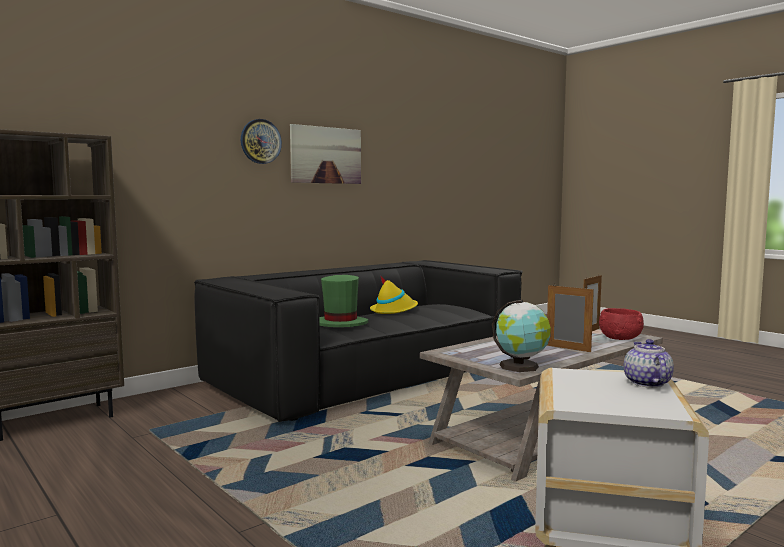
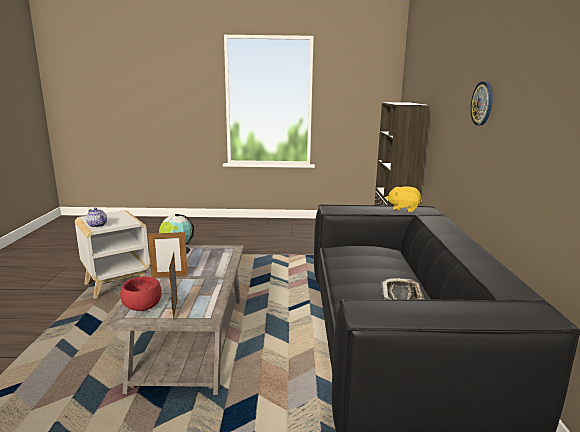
camera: 130 degrees right, 10 degrees up
picture [290,124,361,184] -> none
green hat [319,275,368,327] -> none
yellow hat [370,276,418,314] -> tray [381,278,425,300]
none -> yellow plush toy [386,187,422,212]

